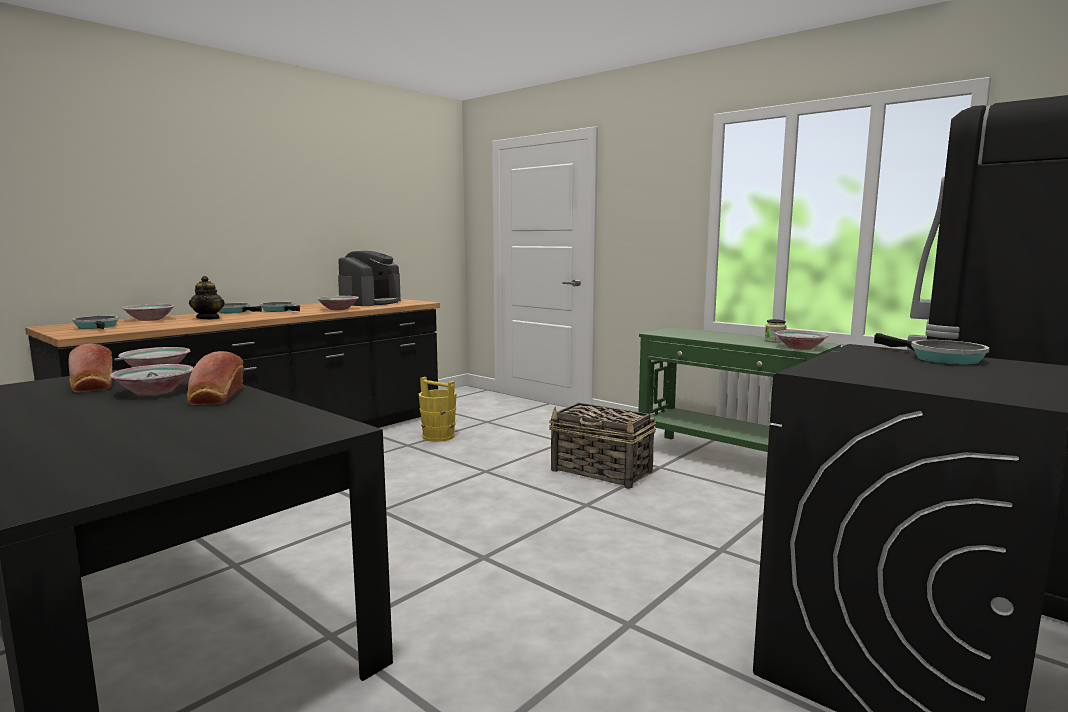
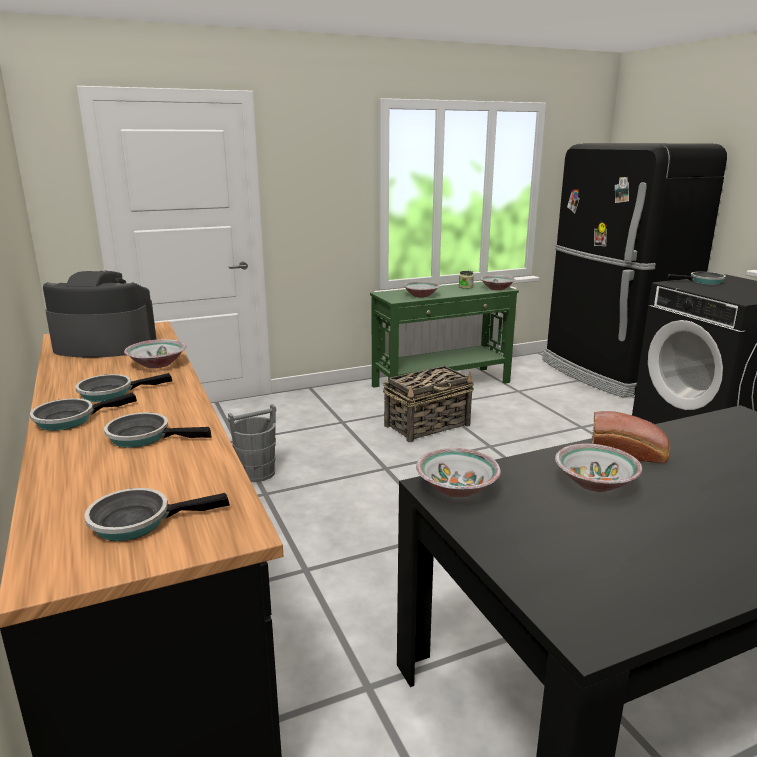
camera: 65 degrees left, 10 degrees up
bread [68,344,112,392] -> none
bowl [121,304,175,321] -> bowl moved to [403,282,440,298]
teapot [189,276,225,319] -> frying pan [104,413,212,448]
coffee machine [338,251,401,306] -> coffee machine turned 45 degrees counterclockwise [43,271,157,357]
yellow bucket [418,377,457,442] -> grey bucket [228,404,276,482]

